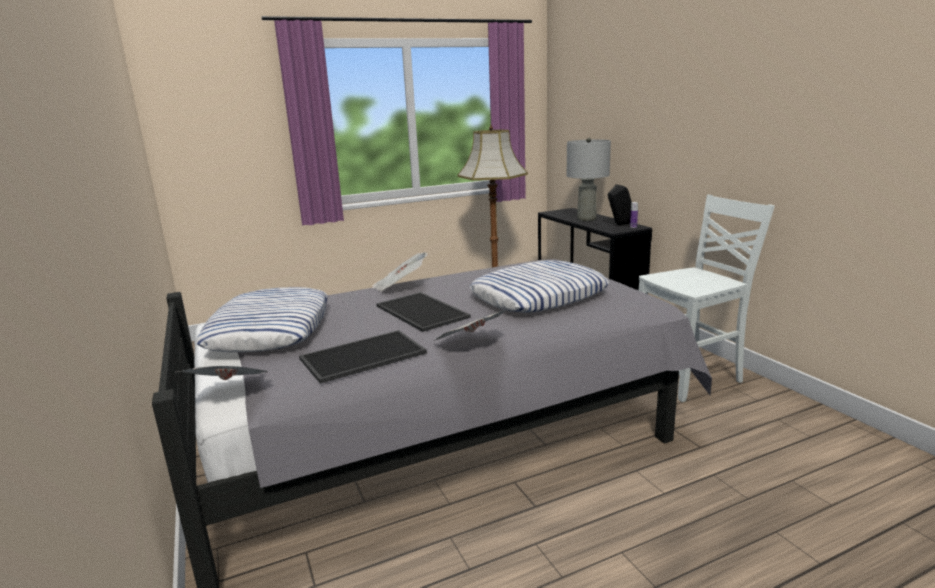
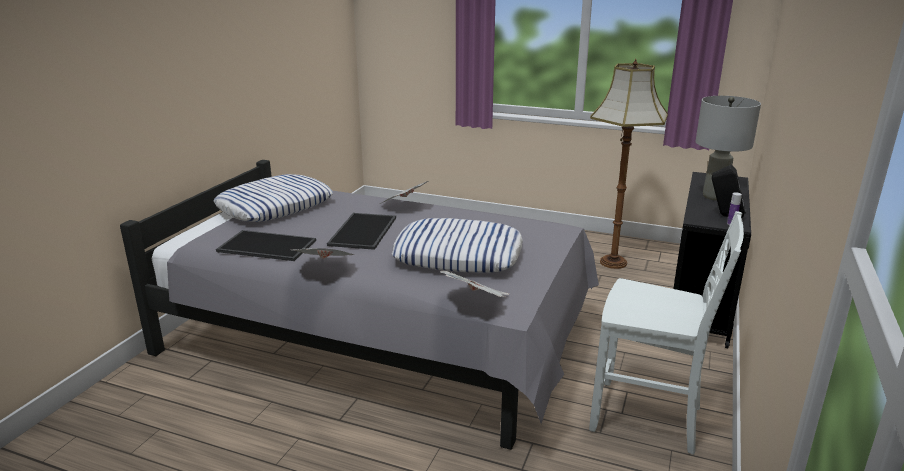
camera: 45 degrees right, 5 degrees up
newspaper [178,366,268,380] -> newspaper moved to [440,271,509,297]

